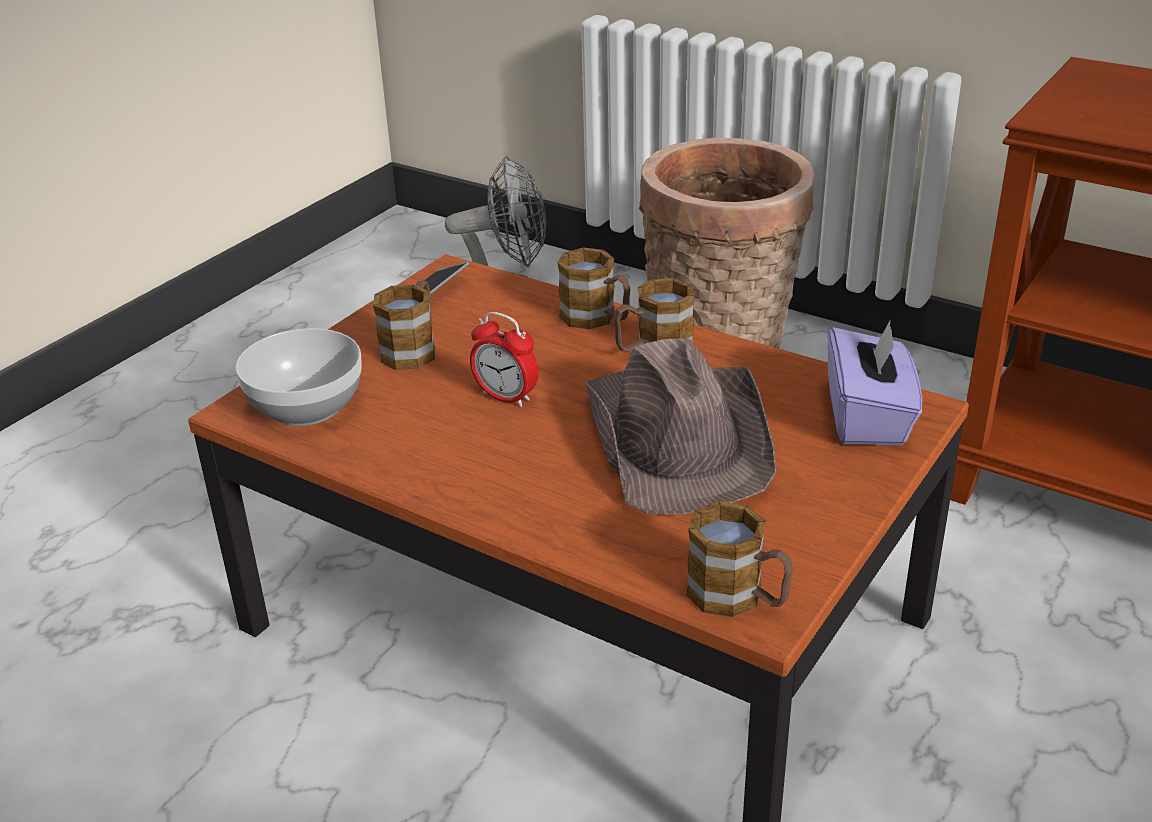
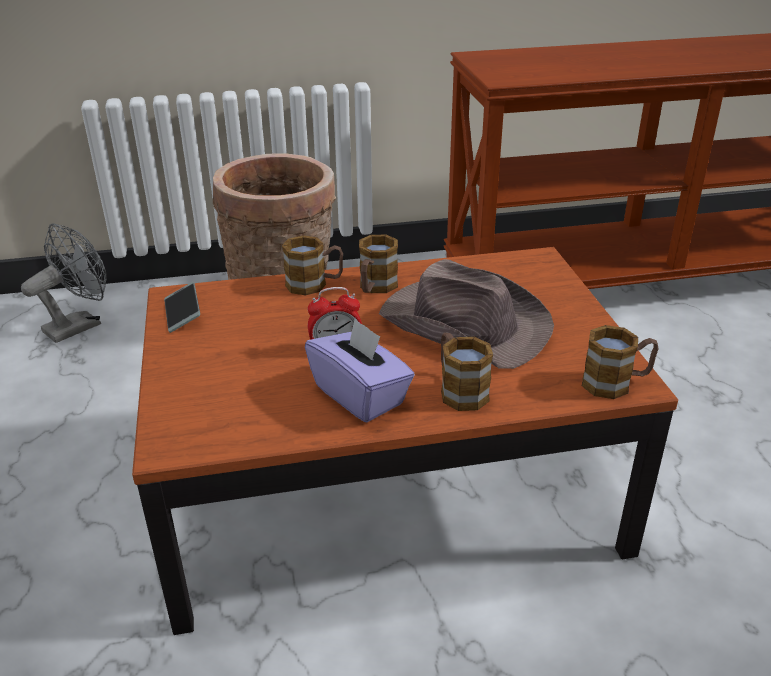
camera: 45 degrees left, 0 degrees up
bowl [236,328,362,426] -> none
mug [373,281,435,370] -> mug moved to [441,333,493,411]
purple tissue box [828,319,922,445] -> purple tissue box moved to [305,318,415,422]

